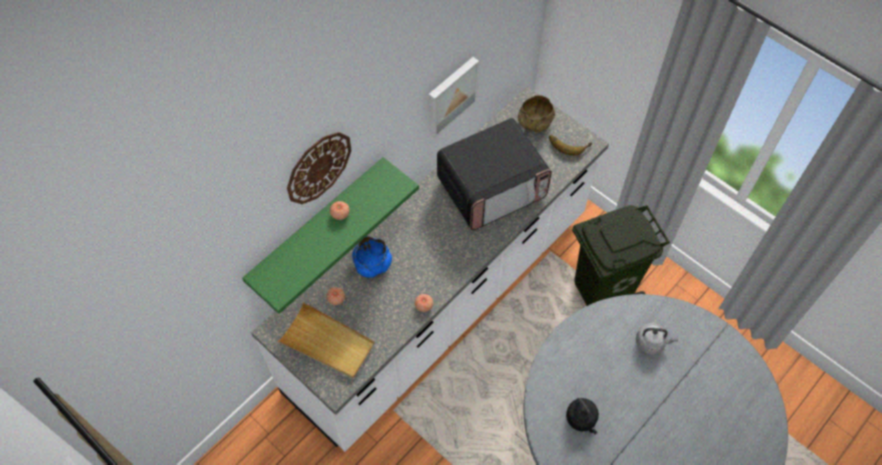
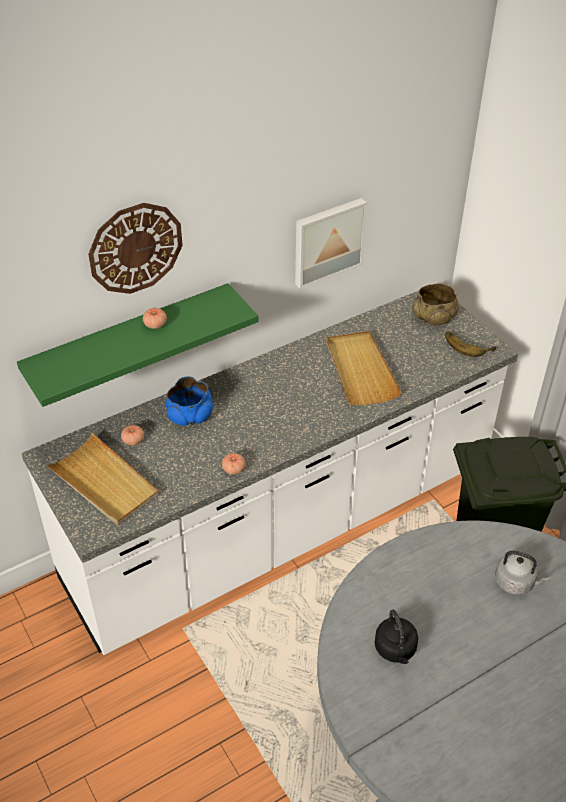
camera: 15 degrees right, 15 degrees down
microwave [437,118,552,230] -> beige tray [326,331,402,406]

